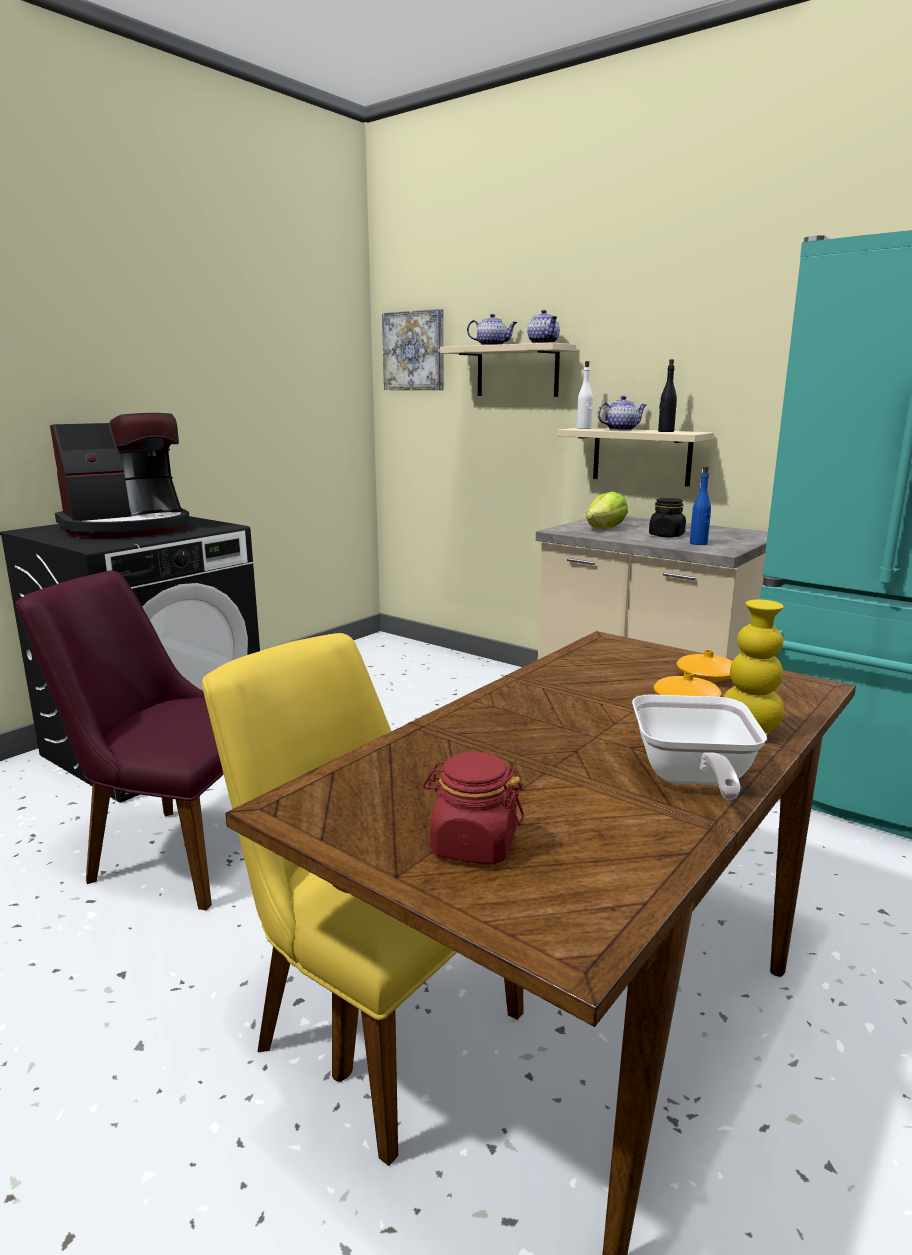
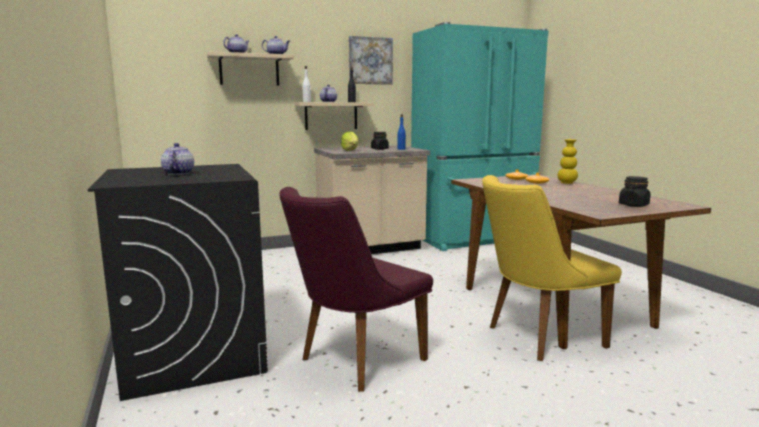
camera: 60 degrees left, 5 degrees down
coffee machine [50,413,190,538] -> teapot [161,143,194,175]
picture [382,309,444,390] -> picture moved to [349,36,393,85]
red jar [423,752,524,864] -> black jar [619,176,650,207]
frying pan [632,694,767,800] -> none

